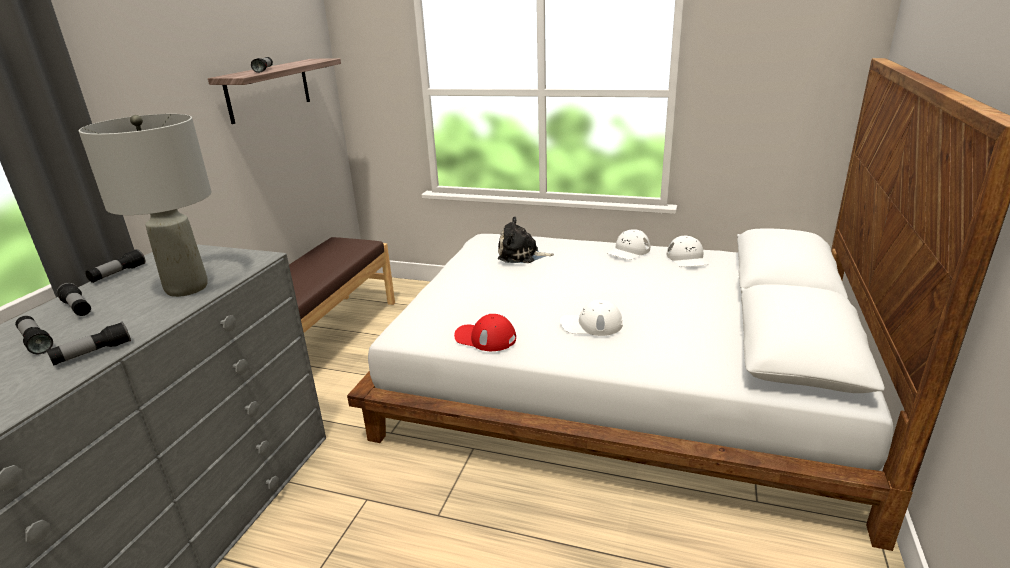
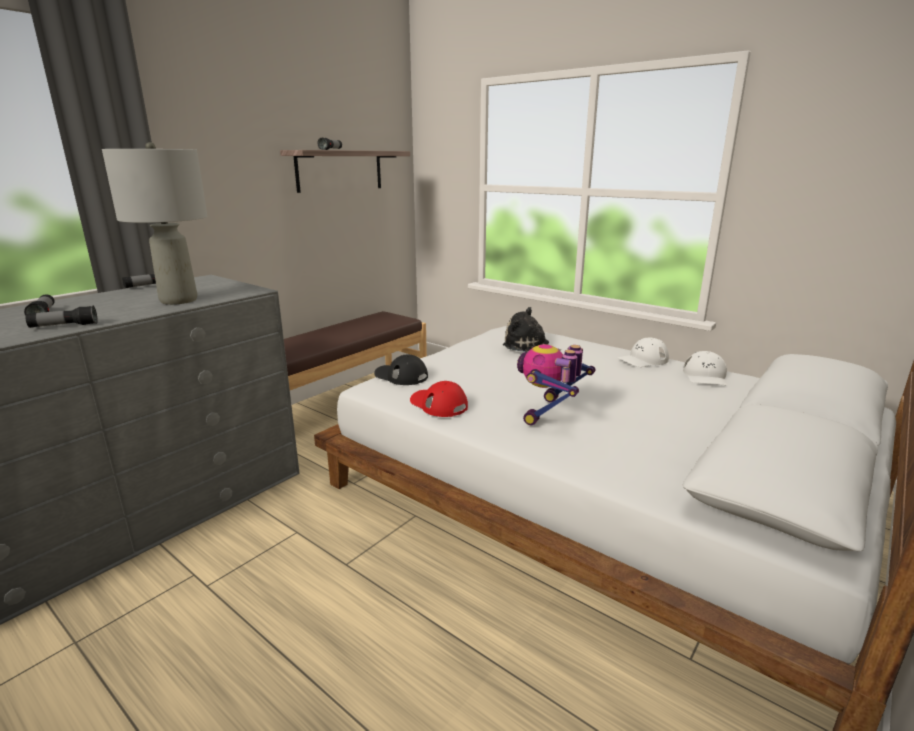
camera: 20 degrees right, 5 degrees down
flashlight [56,283,91,316] -> none
white cap [560,300,623,336] -> toy robot [517,344,596,425]
none -> black cap [374,355,428,385]

